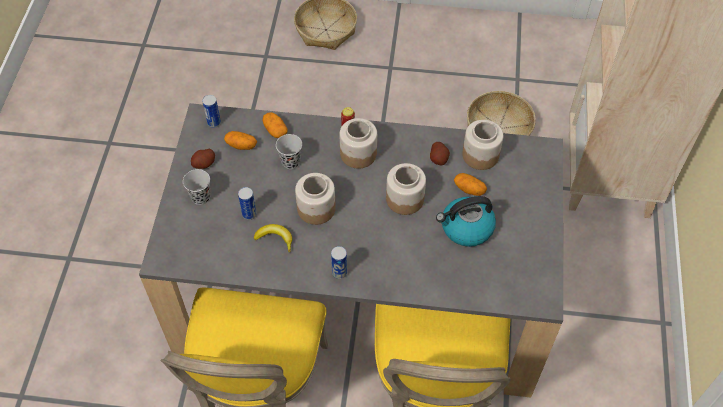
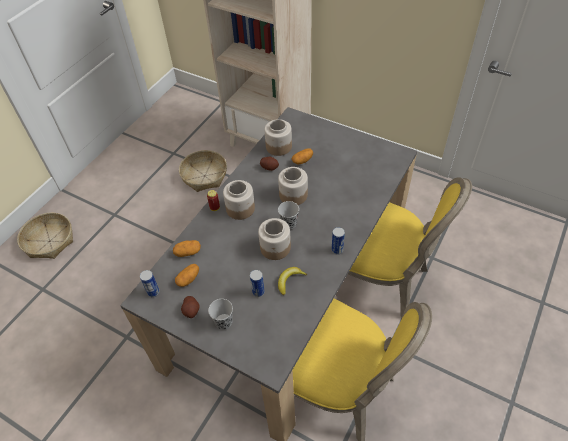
camera: 65 degrees left, 5 degrees down
black cup [276,134,302,169] -> black cup moved to [278,201,299,230]
kettle [436,196,496,247] -> none

